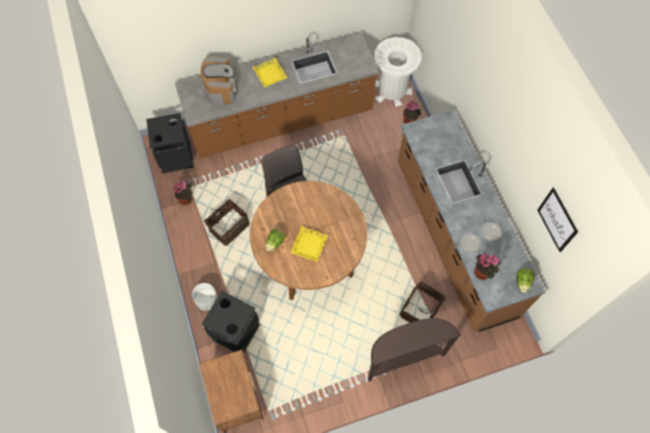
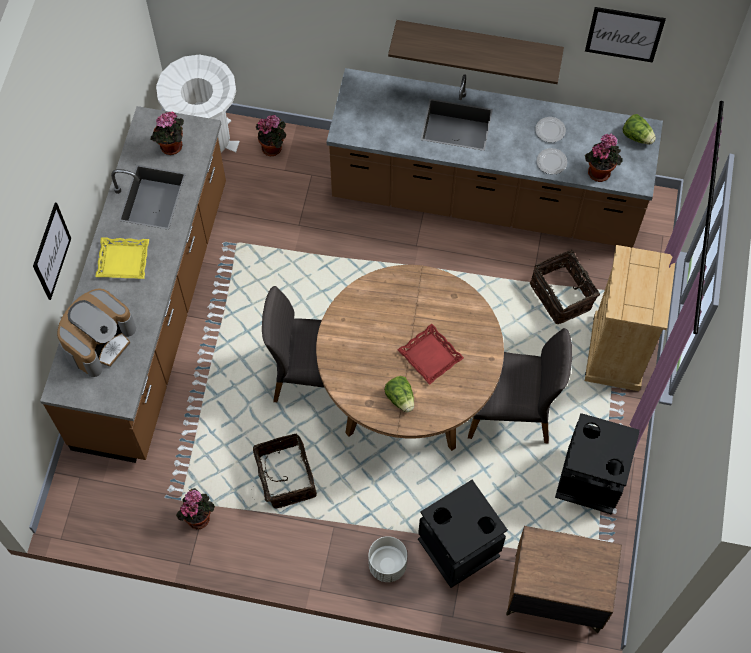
camera: 60 degrees left, 0 degrees up
black trash can [146,113,194,173] -> black trash can moved to [555,413,639,515]
coffee machine [201,56,237,106] -> coffee machine turned 105 degrees clockwise [57,289,136,377]
yellow tray [290,226,328,262] -> red tray [397,324,464,385]
brown console table [368,318,461,382] -> beige dresser [585,245,675,391]
none -> picture [33,203,71,300]
none -> potted plant [150,112,184,155]
none -> shelf [388,20,564,84]
none -> grey chair [468,328,572,444]

